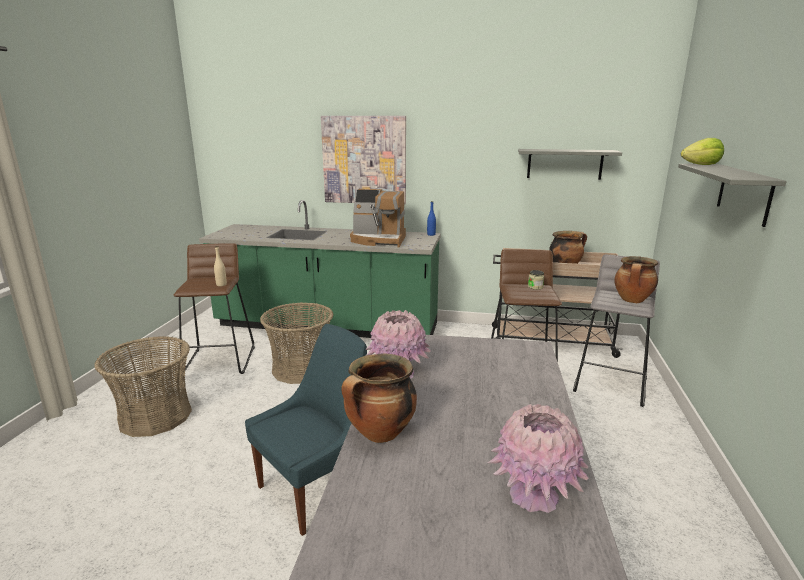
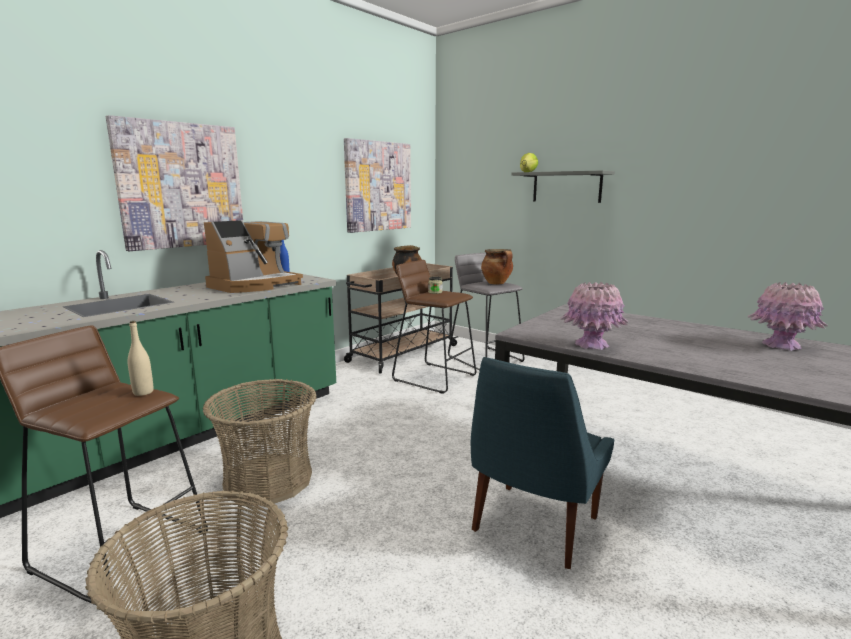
camera: 60 degrees left, 5 degrees down
blue chair [245,324,367,536] -> blue chair turned 135 degrees counterclockwise [471,357,614,569]
cooking pot [341,353,417,443] -> none
grey shelf [518,149,622,180] -> picture [344,138,411,233]

